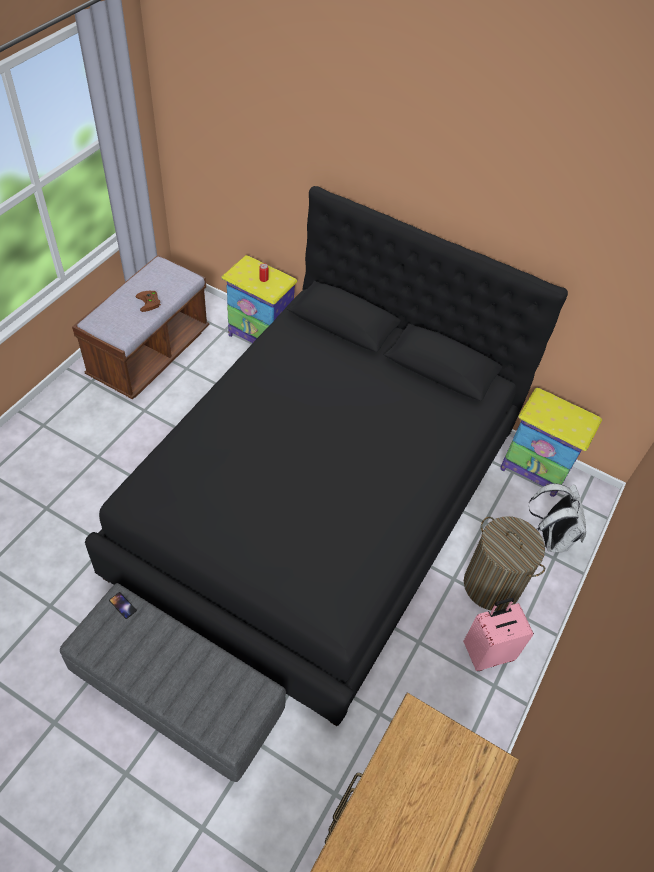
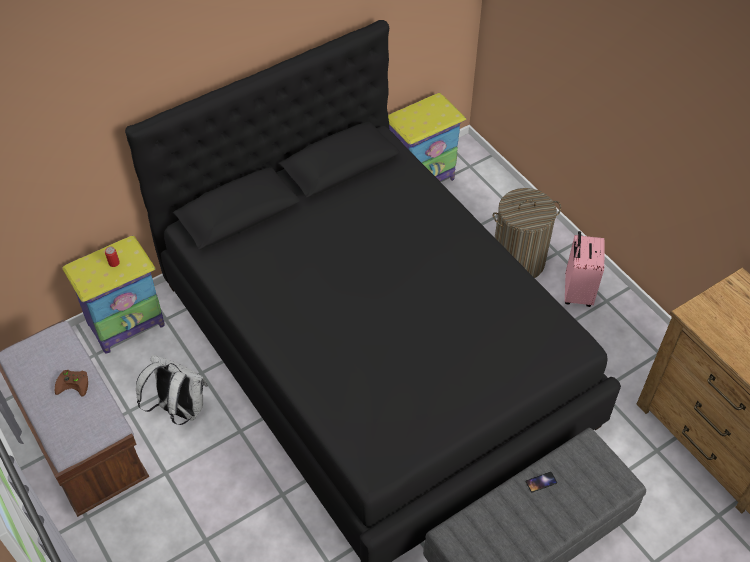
camera: 60 degrees left, 0 degrees up
phone [109,592,137,619] -> phone moved to [526,472,557,493]
white backpack [529,483,586,552] -> white backpack moved to [136,355,208,425]

